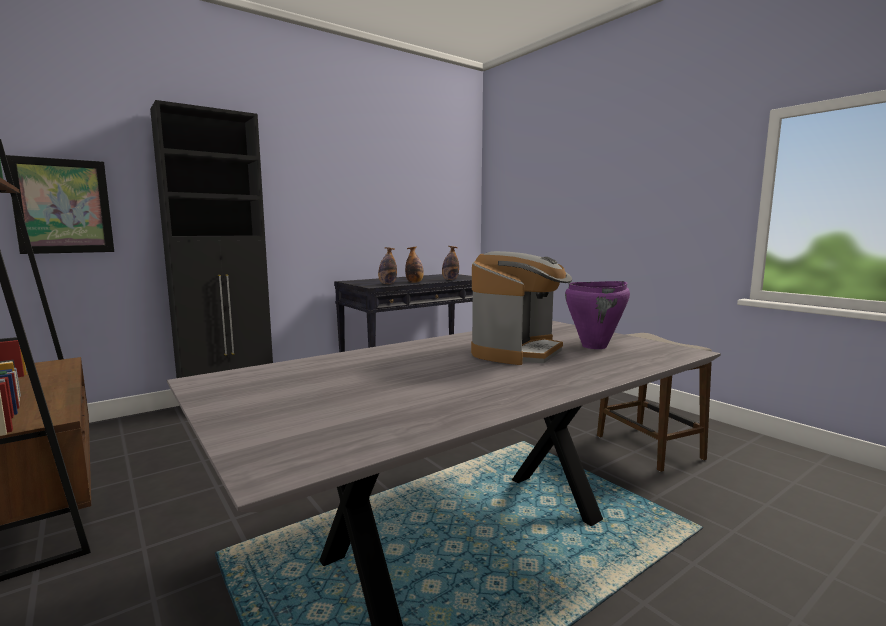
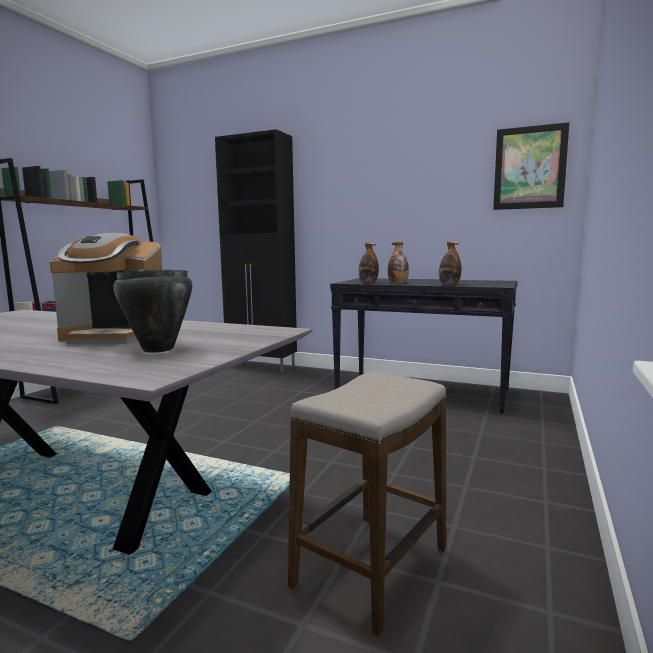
camera: 60 degrees right, 0 degrees up
picture [6,155,114,254] -> picture moved to [493,122,569,210]
purple cooking pot [565,281,630,349] -> black cooking pot [113,269,192,353]

